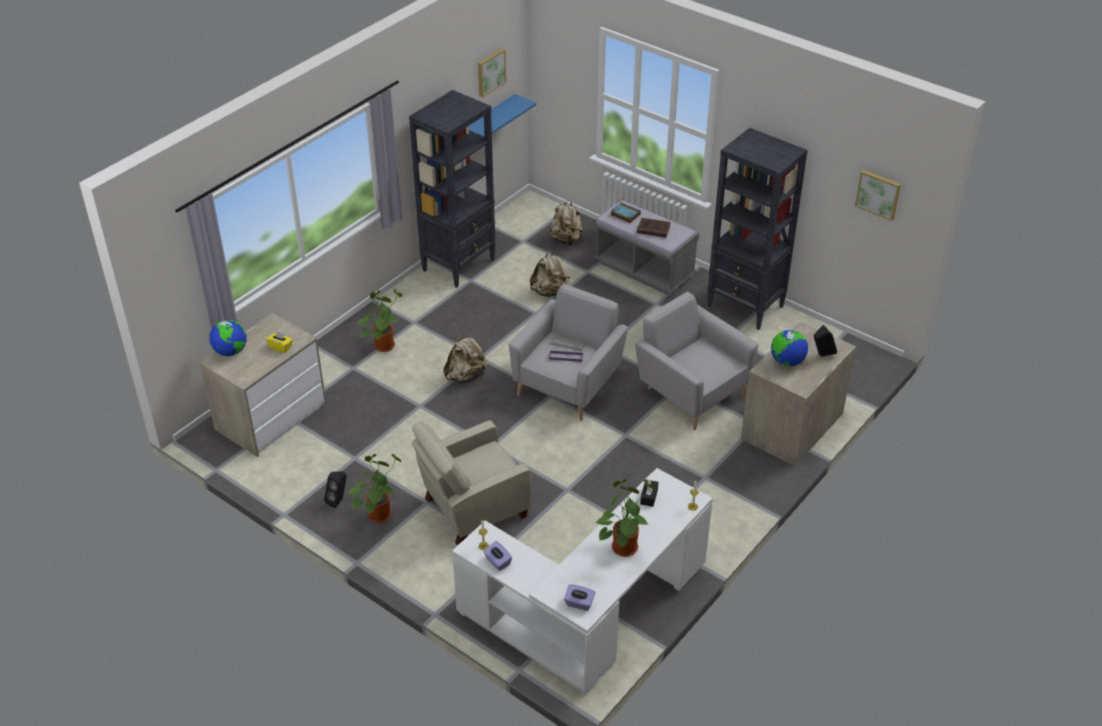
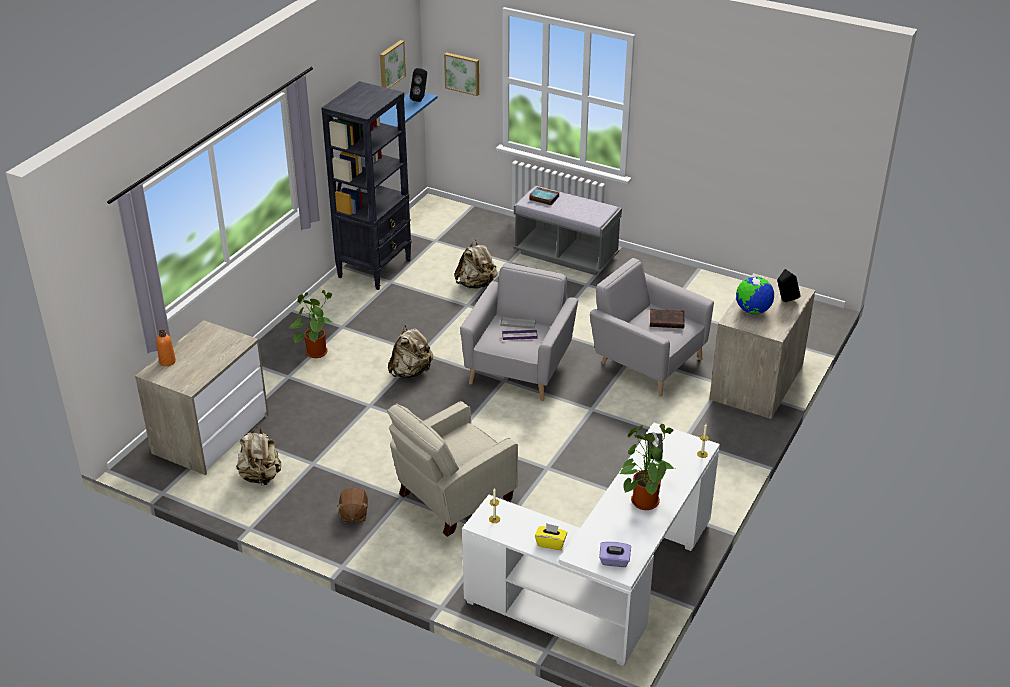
camera: 10 degrees left, 5 degrees down
globe [209,320,247,356] -> orange bottle [156,330,176,366]
yellow tissue box [266,331,293,353] -> yellow tissue box moved to [535,523,567,550]
black speaker [324,471,347,508] -> black speaker moved to [410,68,427,102]
potted plant [347,454,402,523] -> brown plush toy [337,488,368,523]
purple tissue box [483,541,512,571] -> none
beige backpack [549,200,583,246] -> beige backpack moved to [236,426,281,485]
brown book [637,218,671,237] -> brown book moved to [650,309,685,328]
black bookcase [707,128,808,330] -> none
picture [855,170,901,221] -> picture moved to [444,52,479,96]

